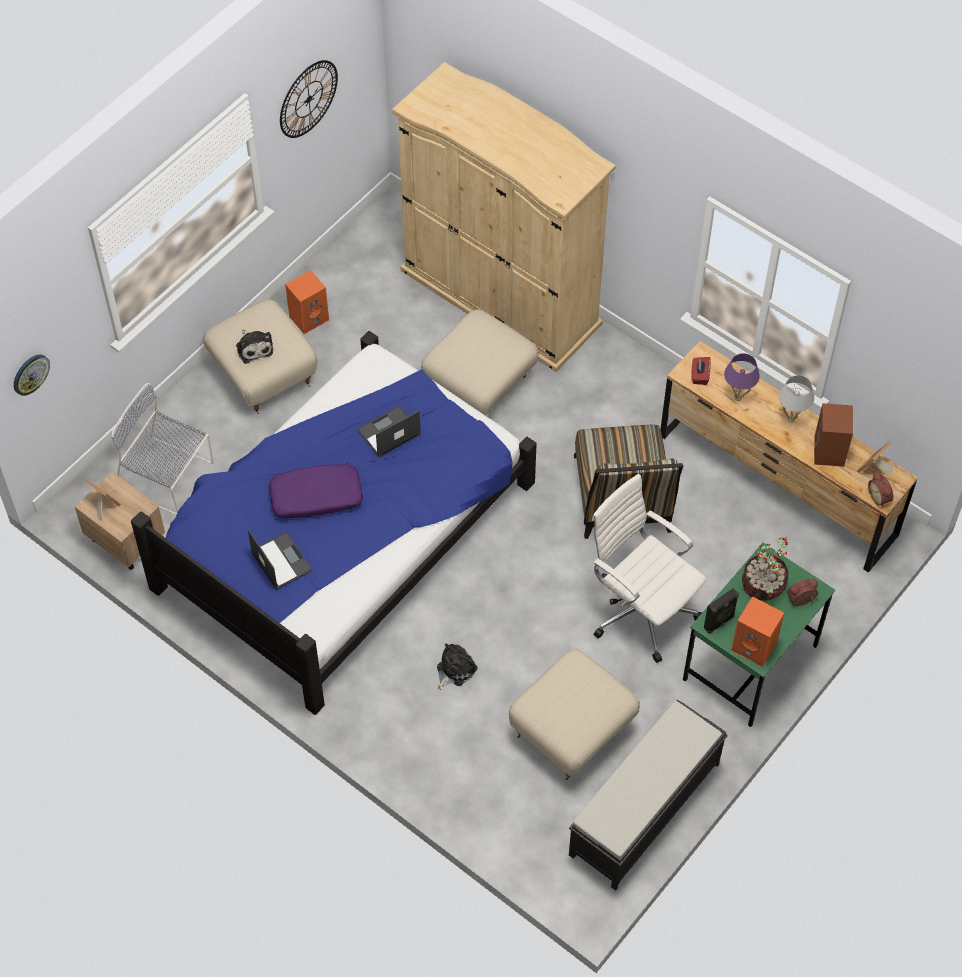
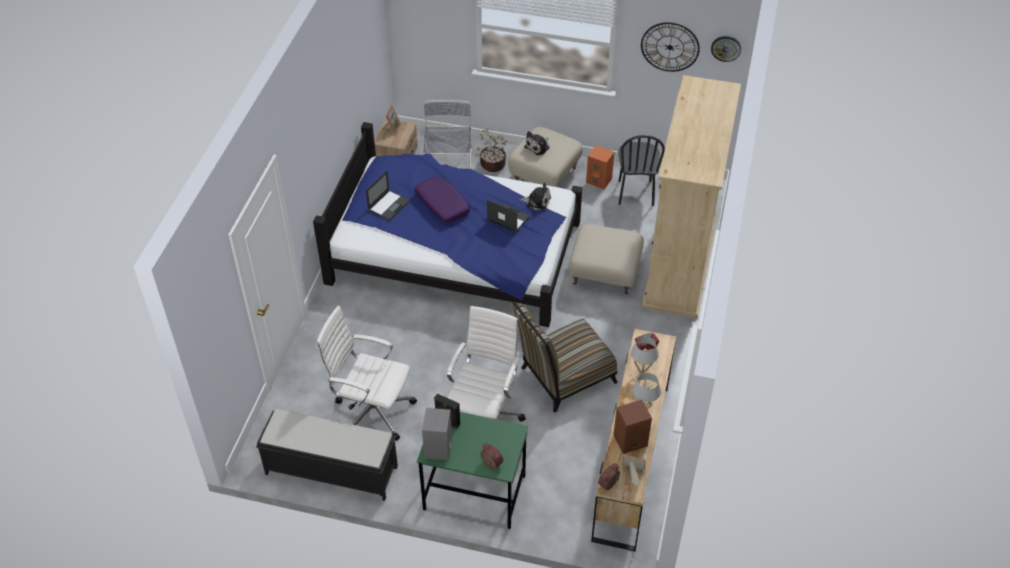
camera: 65 degrees right, 10 degrees down
wall clock [14,355,50,396] -> wall clock moved to [711,36,741,62]
plush toy [437,643,478,690] -> plush toy moved to [520,183,551,211]
beige ottoman [509,649,640,780] -> white office chair [317,306,417,441]
purple table lamp [724,353,760,401] -> white table lamp [631,336,659,375]
orange speaker [731,597,784,667] -> grey speaker [422,408,452,460]
potted plant [742,537,788,601] -> potted plant moved to [476,129,506,172]
none -> black chair [618,135,665,206]

